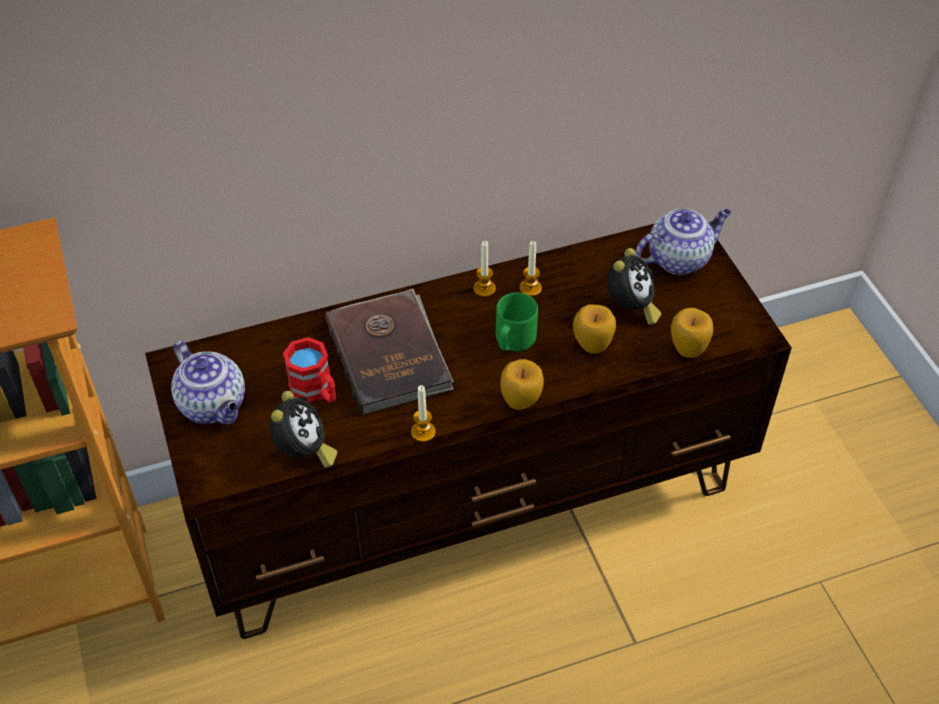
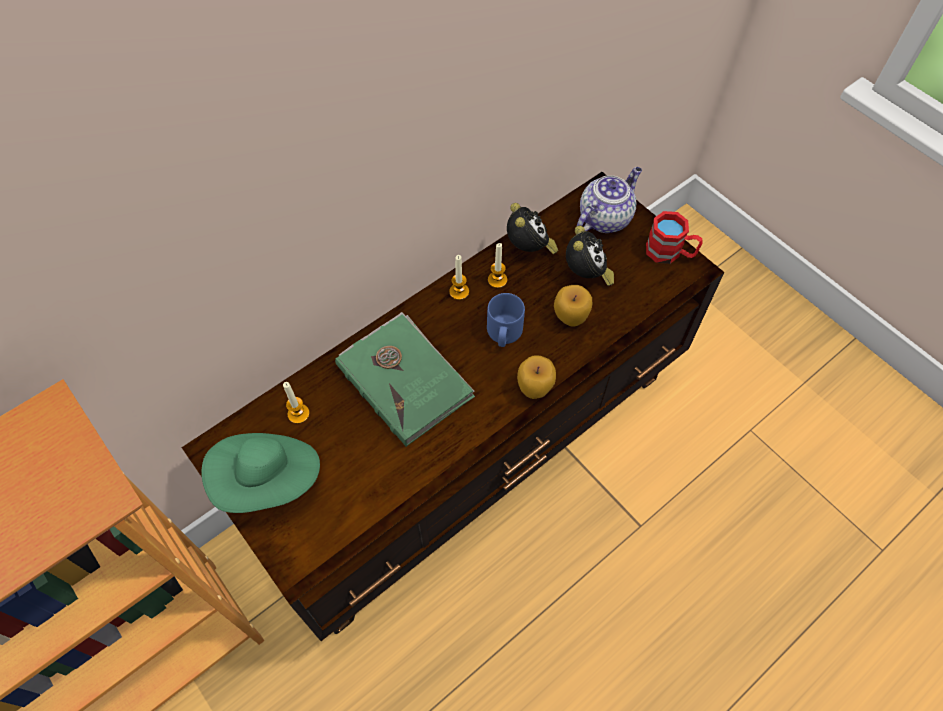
camera: 20 degrees left, 10 degrees up
teapot [171,341,245,424] -> green hat [201,433,320,513]
alarm clock [269,391,337,468] -> alarm clock moved to [507,203,558,254]
red mug [283,337,336,403] -> red mug moved to [646,211,703,264]
brown book [325,289,454,416] -> green book [335,312,475,447]
candle [411,385,436,442] -> candle moved to [283,382,310,424]
green mug [496,293,538,351] -> blue mug [487,293,525,347]
apple [671,308,713,358] -> none

